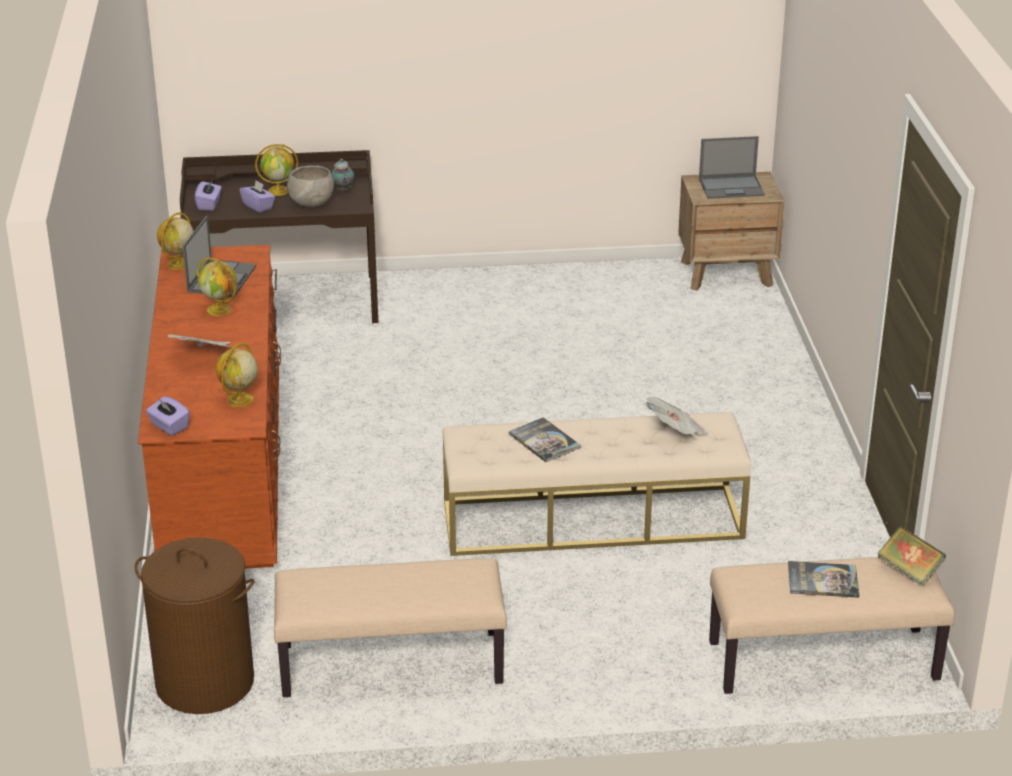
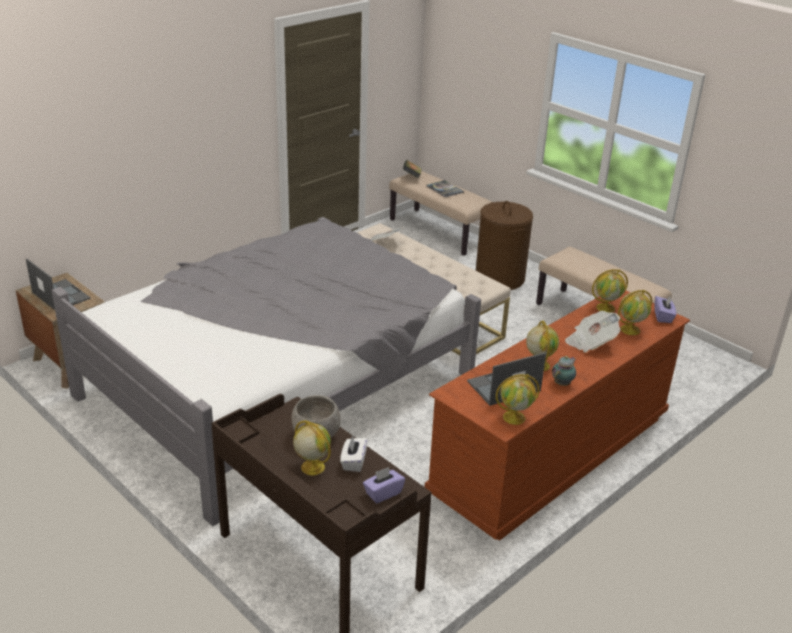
camera: 130 degrees left, 0 degrees up
brown laundry basket [135,537,255,714] -> brown laundry basket moved to [476,201,533,290]
purple tissue box [240,180,275,213] -> white tissue box [340,435,368,472]
teapot [331,159,355,192] -> teapot moved to [552,356,576,386]
book [509,417,581,462] -> none
none -> grey bed [52,217,481,526]
none -> globe [618,290,652,335]

